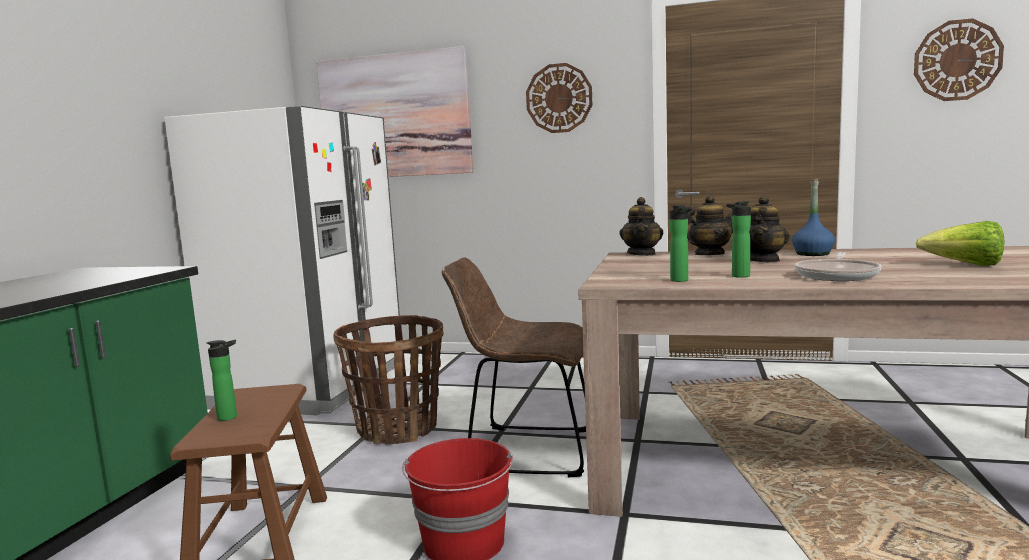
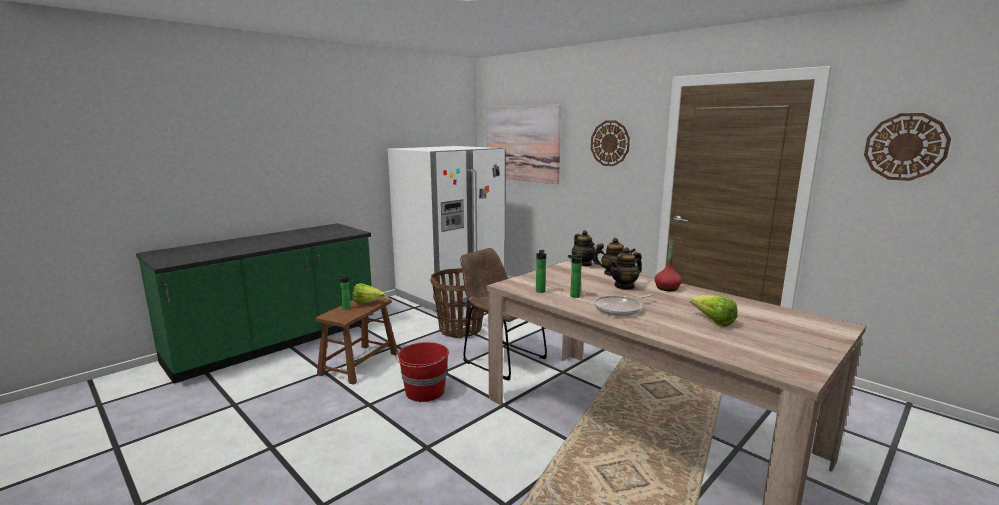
camera: 30 degrees right, 5 degrees up
teapot [619,197,663,256] -> teapot turned 60 degrees counterclockwise [572,230,596,266]
blue bottle [792,178,835,256] -> red bottle [655,241,682,291]
none -> lettuce [352,283,385,303]

